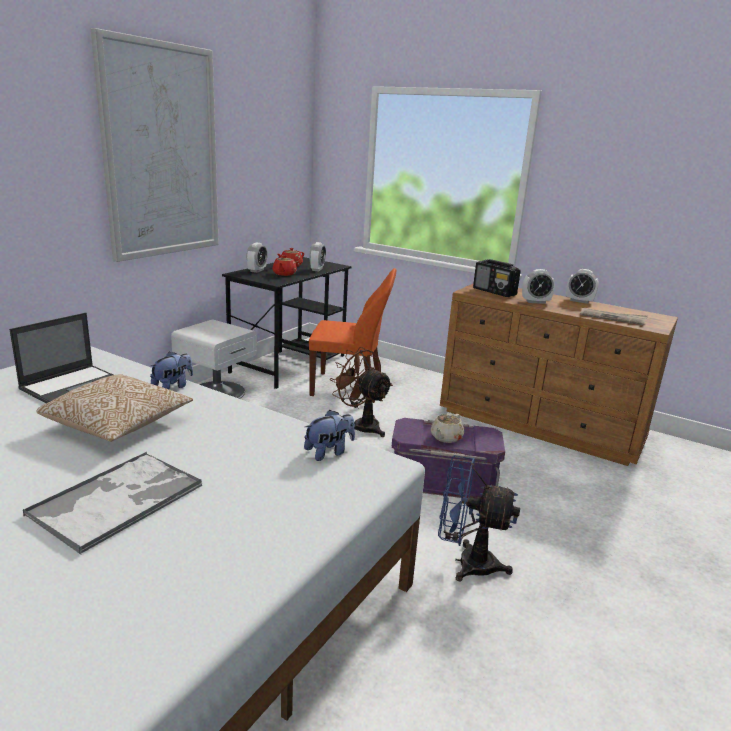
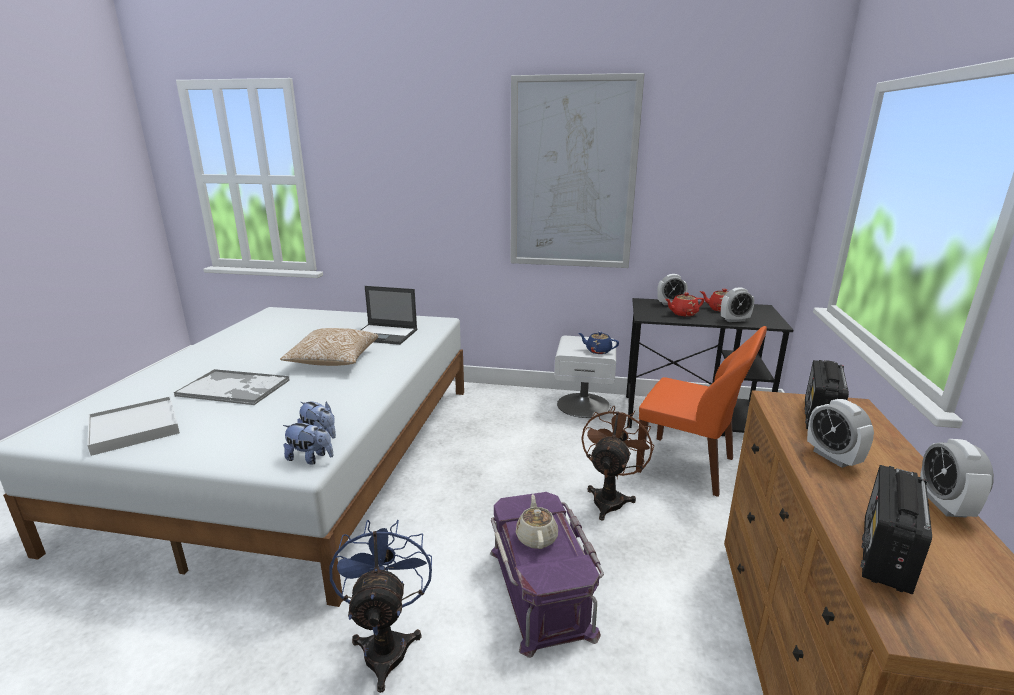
camera: 70 degrees right, 0 degrees up
plush toy [150,352,193,390] -> plush toy moved to [283,420,334,465]
orange chair [309,268,396,403] -> orange chair turned 45 degrees counterclockwise [636,326,767,497]
beige teapot [431,413,464,443] -> beige teapot turned 75 degrees clockwise [516,494,558,549]
newspaper [580,308,647,325] -> radio [861,465,932,594]
none -> white tray [87,396,180,456]
none -> blue teapot [579,332,619,354]

